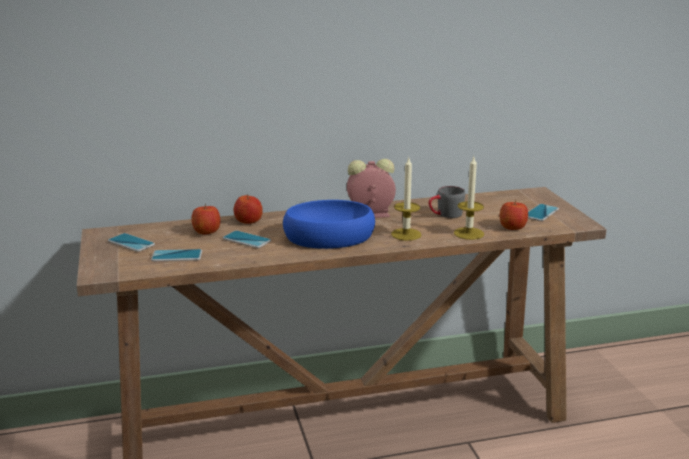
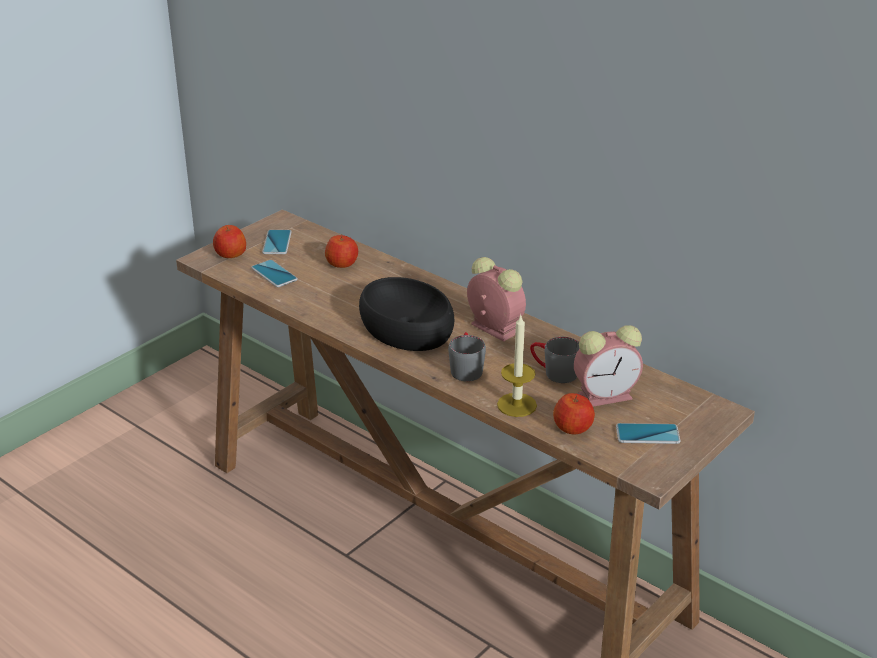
camera: 55 degrees right, 10 degrees up
phone [223,230,271,248] -> none
apple [234,195,263,224] -> apple moved to [213,225,246,258]
blue bowl [283,200,375,249] -> black bowl [359,277,454,351]
candle [391,158,422,241] -> grey mug [448,332,486,382]
none -> alarm clock [574,325,643,407]

